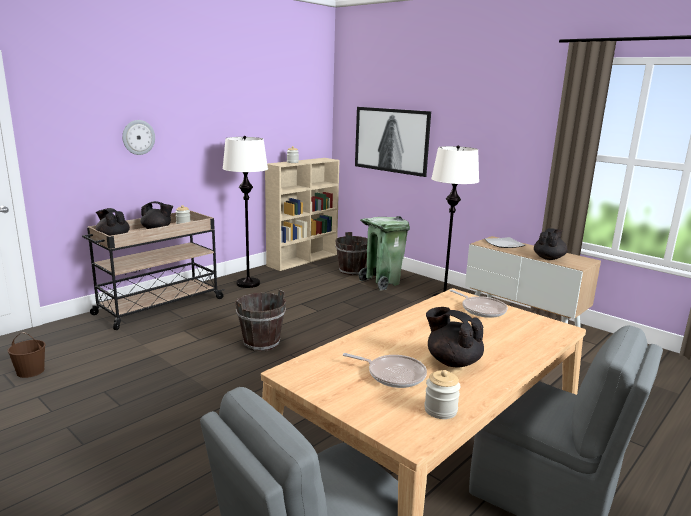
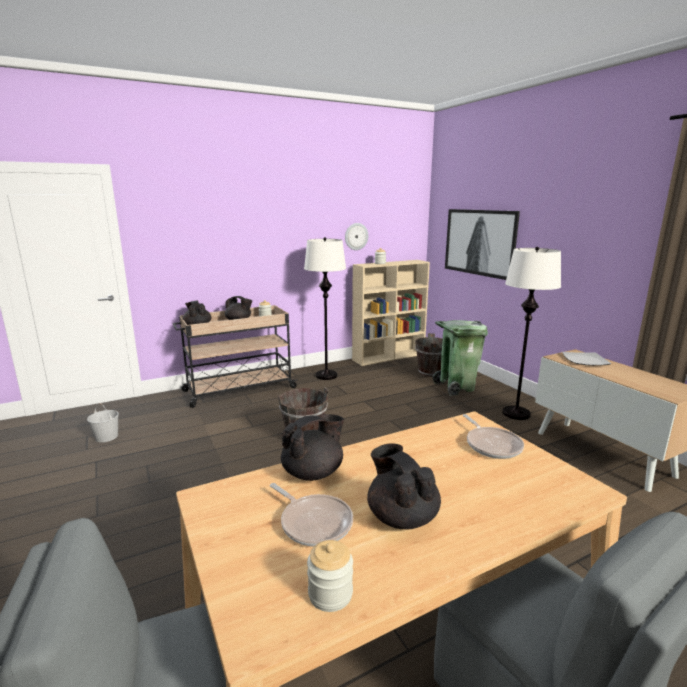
camera: 20 degrees right, 0 degrees up
brown bucket [8,332,46,378] -> white bucket [87,403,119,442]
wall clock [122,120,155,155] -> wall clock moved to [345,223,368,250]
black teapot [534,228,567,260] -> black teapot moved to [281,414,344,481]

